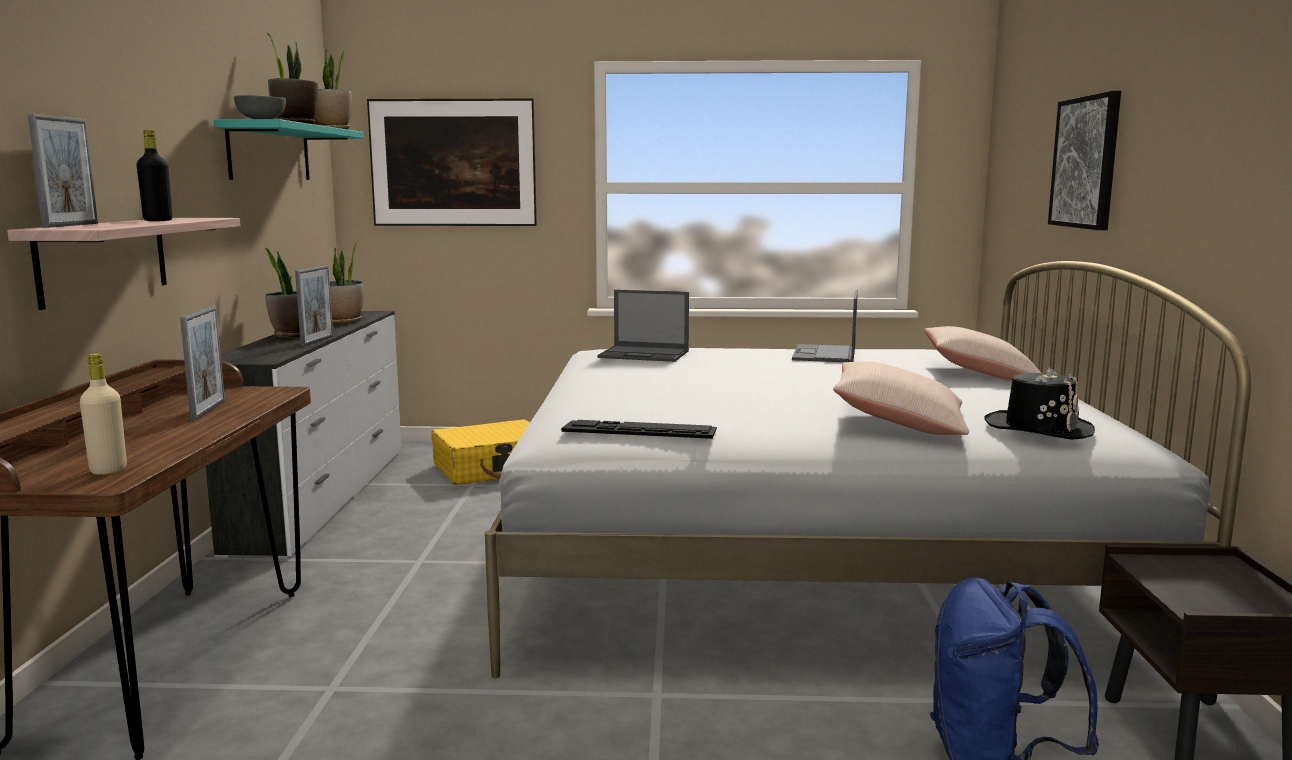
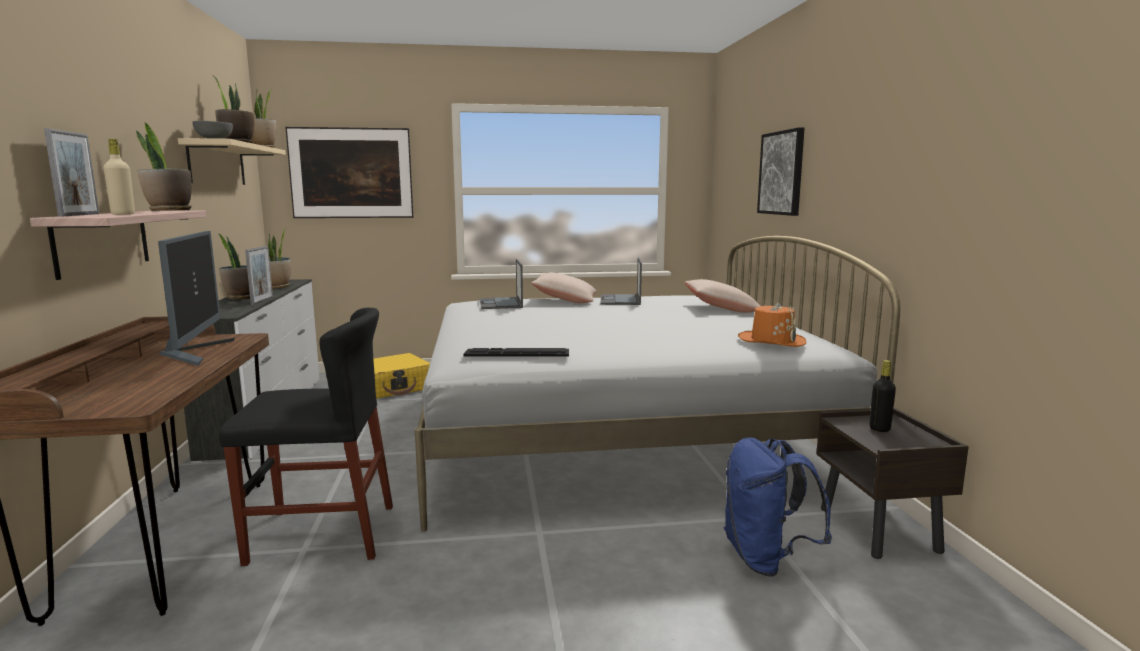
camera: 10 degrees left, 0 degrees up
beige bottle [80,353,127,475] -> beige bottle moved to [104,139,135,215]
black bottle [136,130,173,221] -> black bottle moved to [870,360,896,432]
picture frame [180,306,225,421] -> monitor [158,231,235,366]
turquoise shelf [214,119,364,180] -> beige shelf [178,138,286,185]
laptop [598,289,689,362] -> laptop turned 75 degrees clockwise [479,259,523,309]
beige pillow [833,361,969,435] -> beige pillow moved to [532,272,597,303]
black hat [984,367,1095,440] -> orange hat [738,302,806,347]
none -> potted plant [136,123,192,211]
none -> black chair [219,307,393,566]

